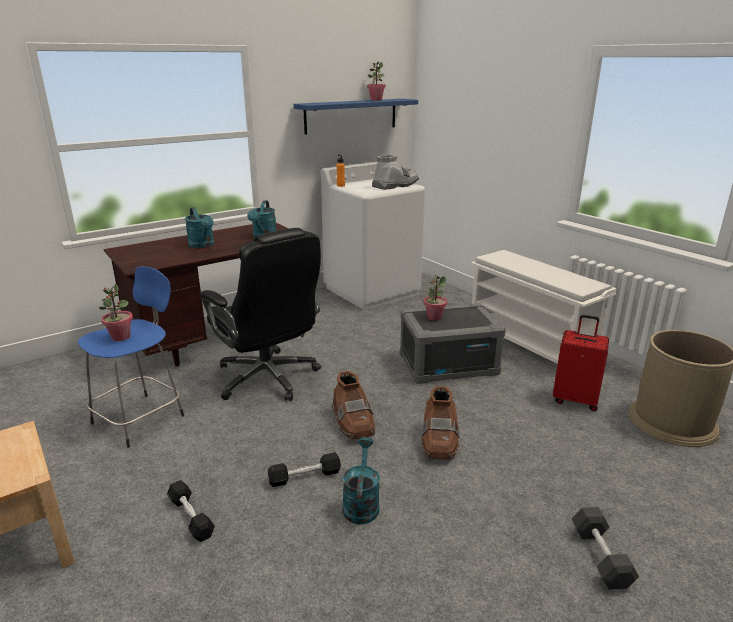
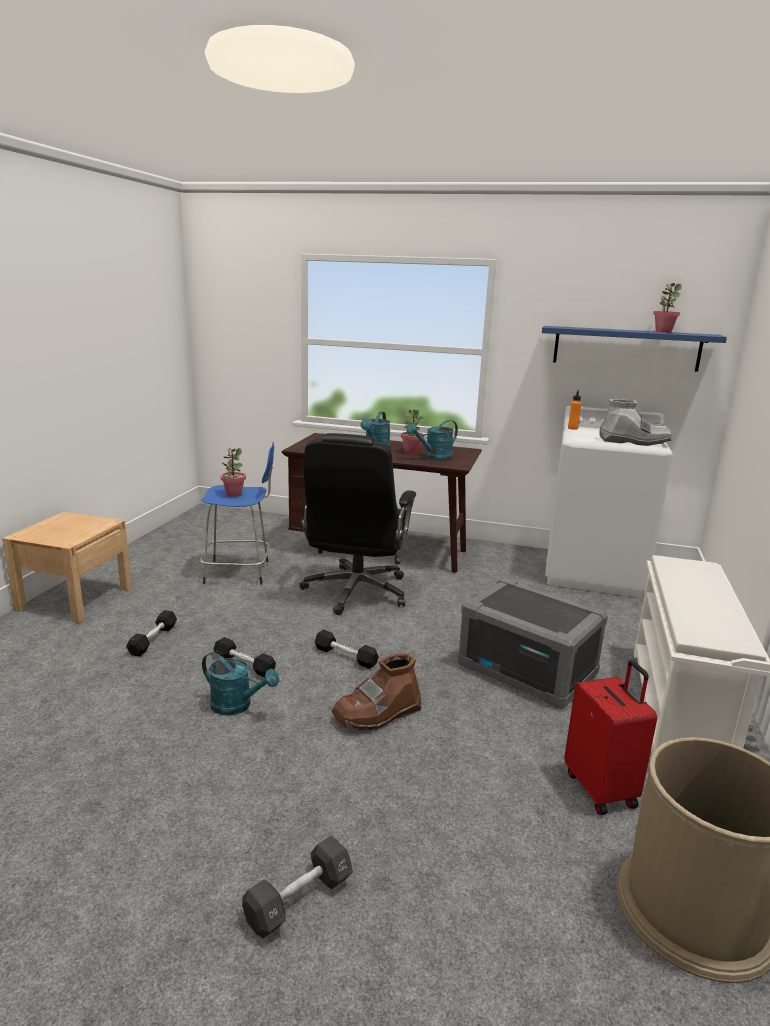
camera: 50 degrees right, 5 degrees down
brown boot [332,371,375,440] -> black dumbbell [315,629,379,669]
turquoise watering can [342,437,380,525] -> turquoise watering can turned 60 degrees clockwise [202,652,279,716]
potted plant [424,275,447,321] -> potted plant moved to [401,409,425,454]

